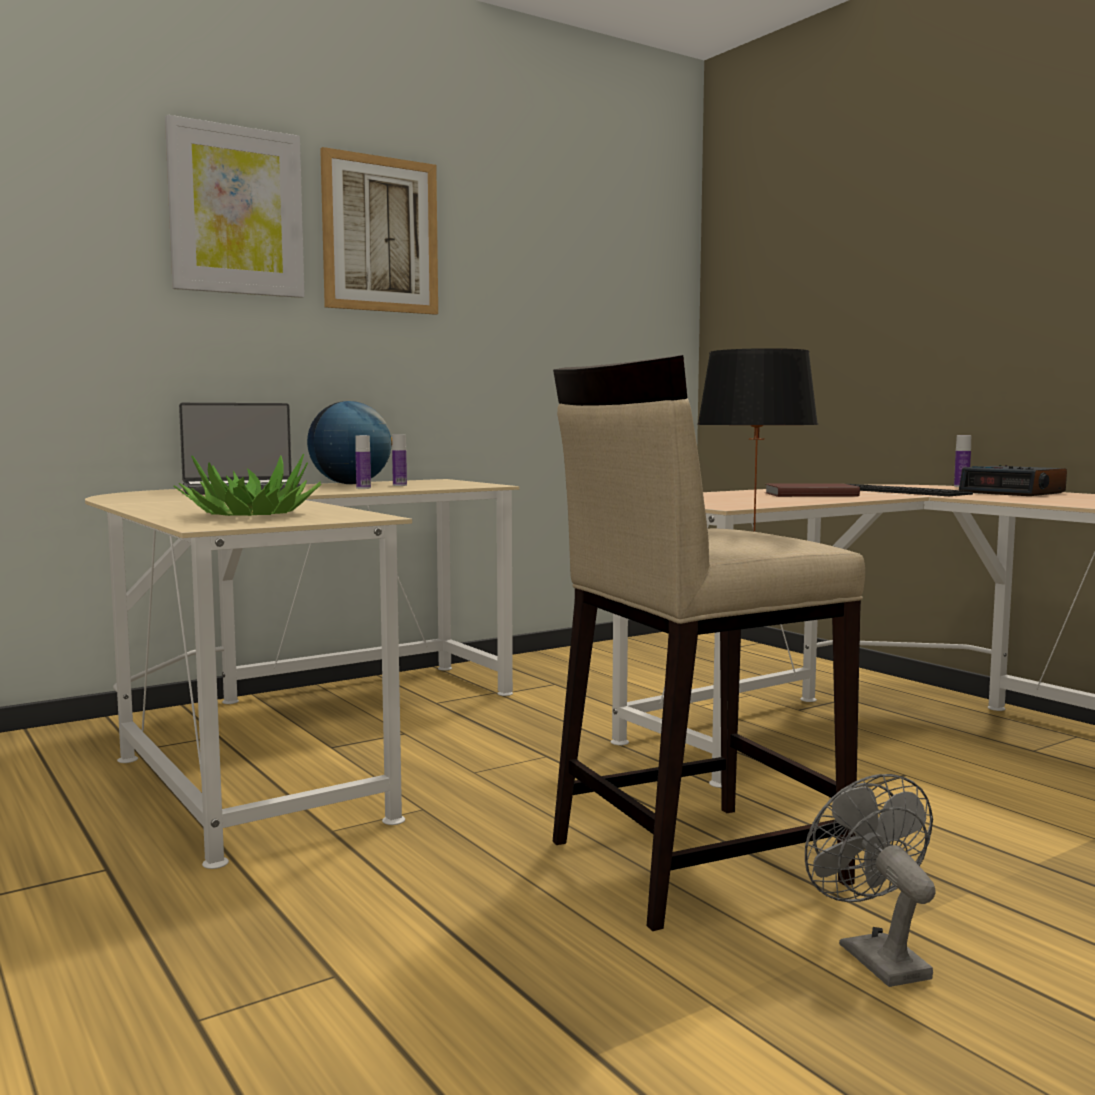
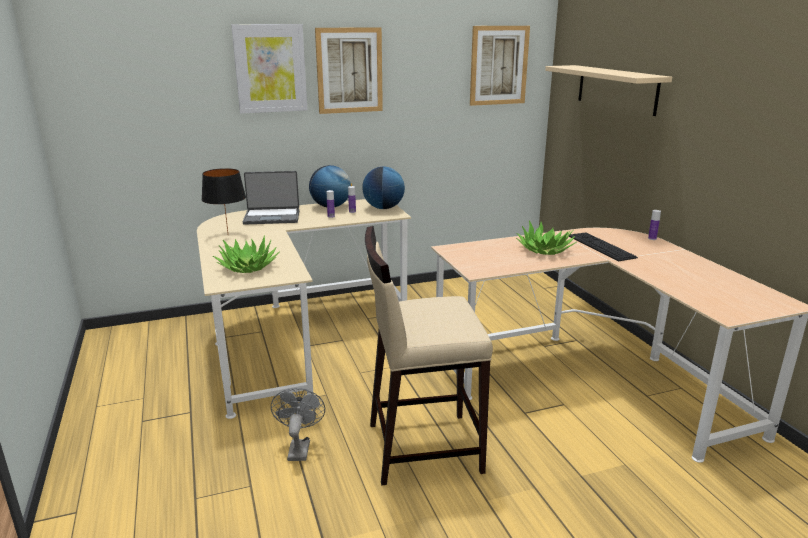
camera: 15 degrees right, 15 degrees up
black table lamp [697,348,818,532] -> black table lamp moved to [202,168,246,232]
brown book [764,483,860,497] -> potted plant [516,220,576,255]
grey fan [805,774,936,987] -> grey fan moved to [271,388,325,461]
alarm clock [959,465,1067,496] -> none
none -> globe [362,167,405,209]
none -> picture [470,26,530,106]
none -> beige shelf [545,65,672,116]

